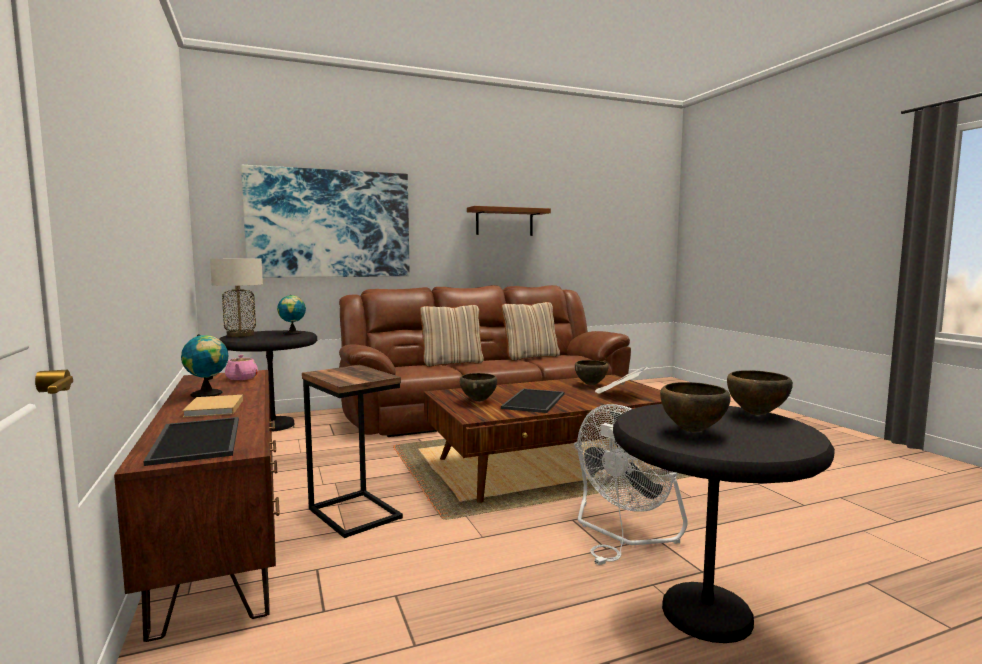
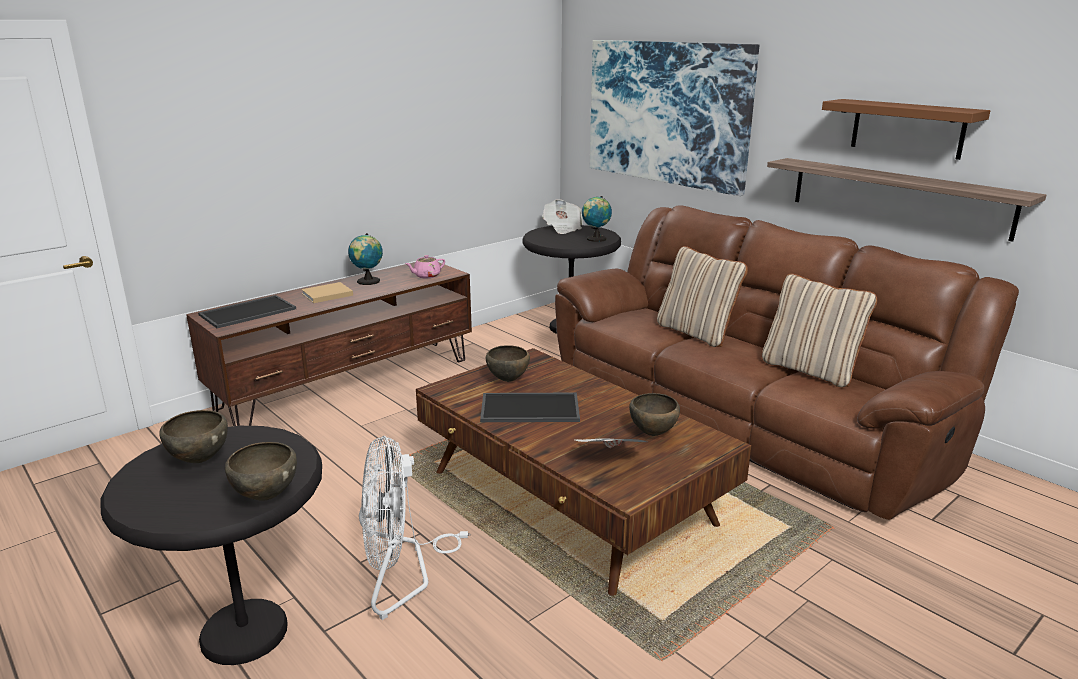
camera: 70 degrees right, 15 degrees up
table lamp [210,259,263,337] -> newspaper [542,199,583,234]
side table [302,365,403,538] -> none
white fan [574,404,688,565] -> white fan turned 135 degrees clockwise [359,436,471,620]
none -> shelf [767,158,1047,242]

